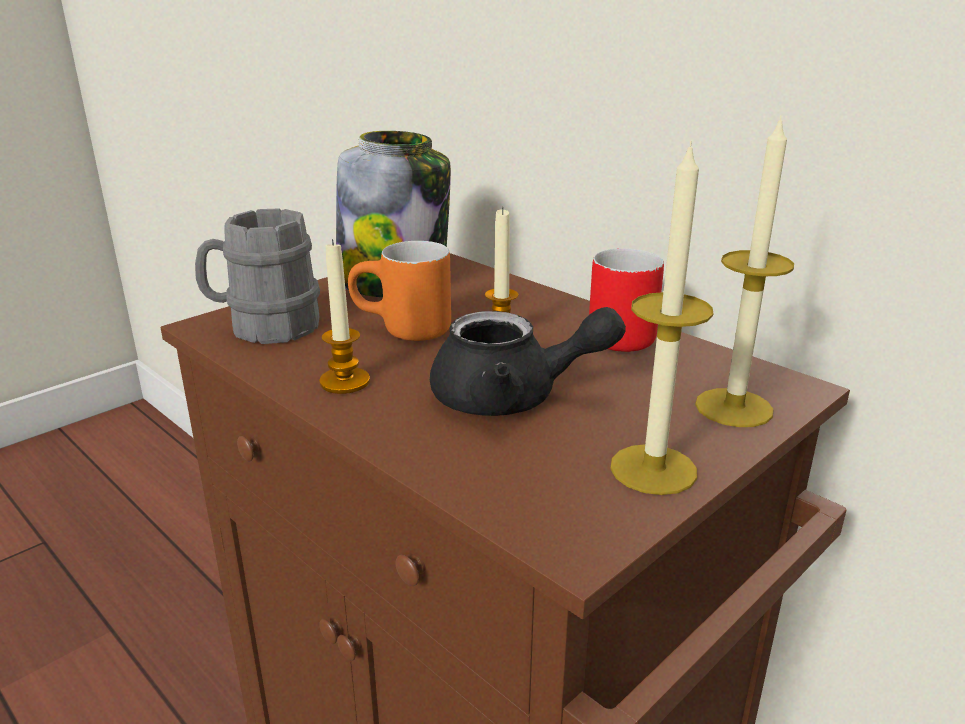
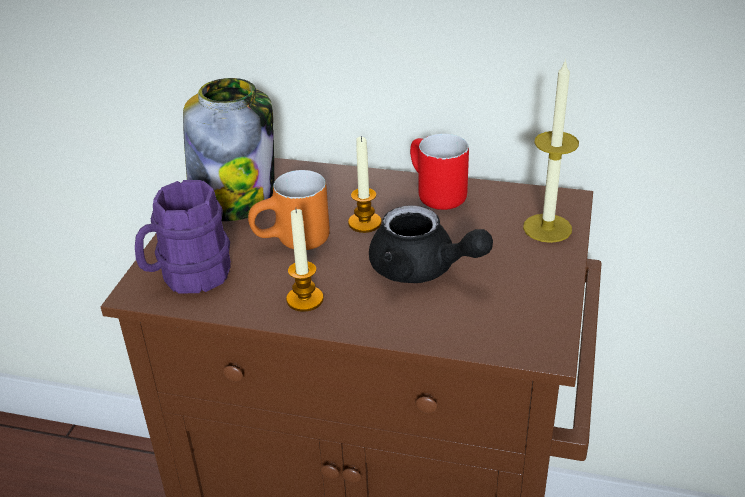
camera: 30 degrees left, 10 degrees up
grey mug [195,208,320,344] -> purple mug [135,180,231,294]
black teapot [430,307,626,416] -> black teapot turned 60 degrees clockwise [369,205,493,283]
candle [610,141,713,495] -> none

